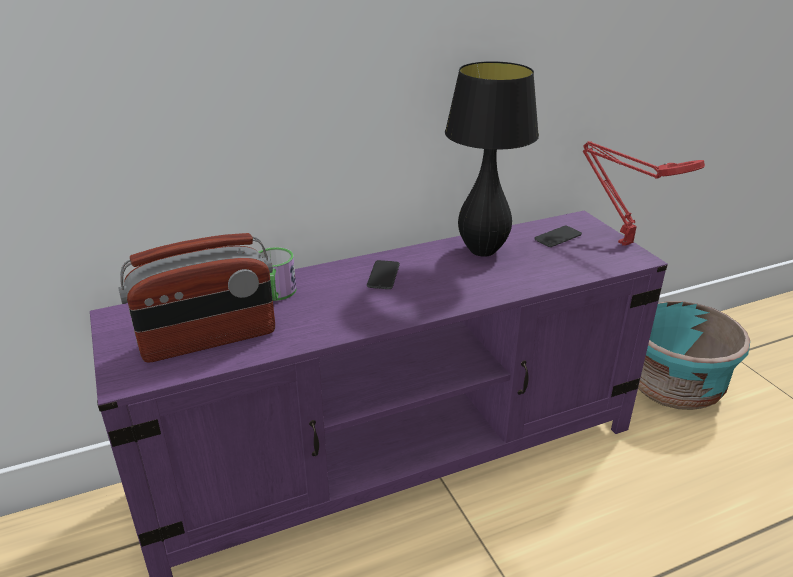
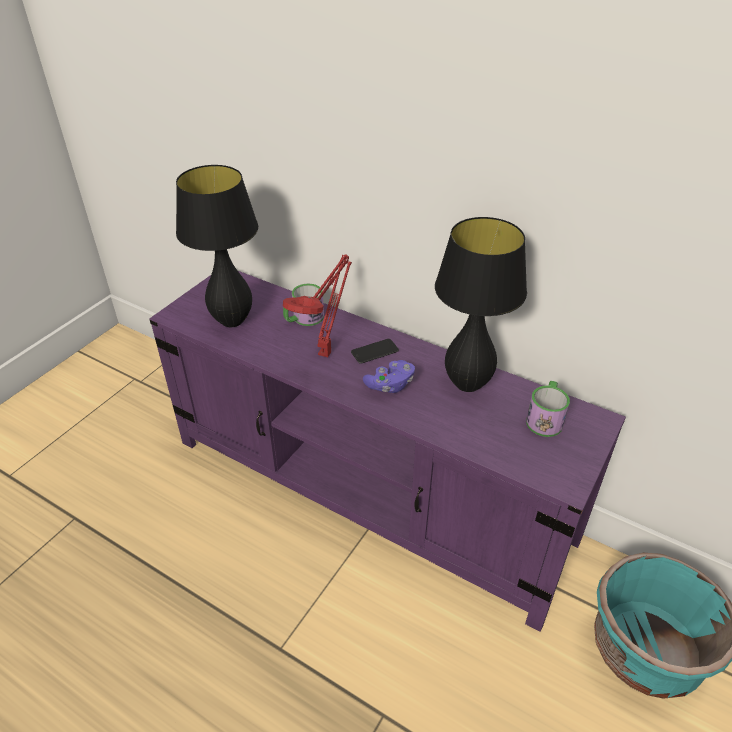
camera: 55 degrees right, 10 degrees up
radio [118,233,275,363] -> black table lamp [176,165,258,327]
phone [534,226,582,247] -> mug [526,381,570,437]
red table lamp [583,141,705,246] -> red table lamp moved to [283,254,352,357]
none -> purple game controller [363,360,415,393]

